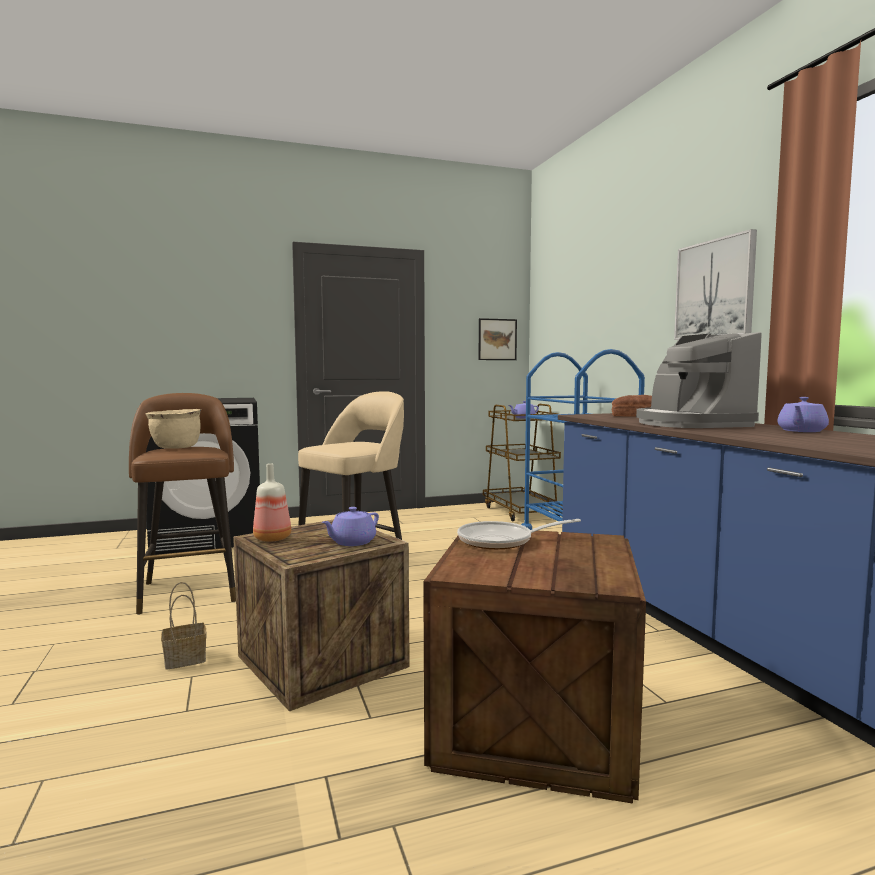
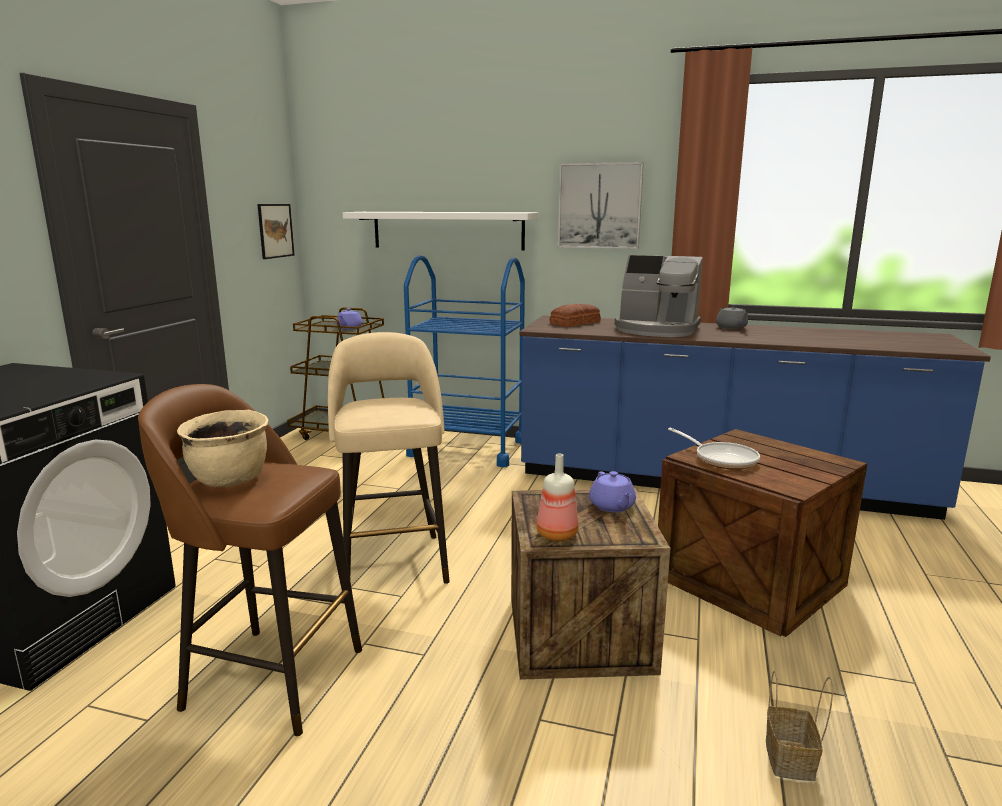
camera: 55 degrees left, 10 degrees up
basket [161,582,206,670] -> basket moved to [766,670,833,781]
frying pan [457,519,581,549] -> frying pan turned 60 degrees counterclockwise [668,428,760,469]
purple teapot [777,397,829,432] -> grey teapot [716,304,748,329]
none -> white shelf [343,212,539,250]

